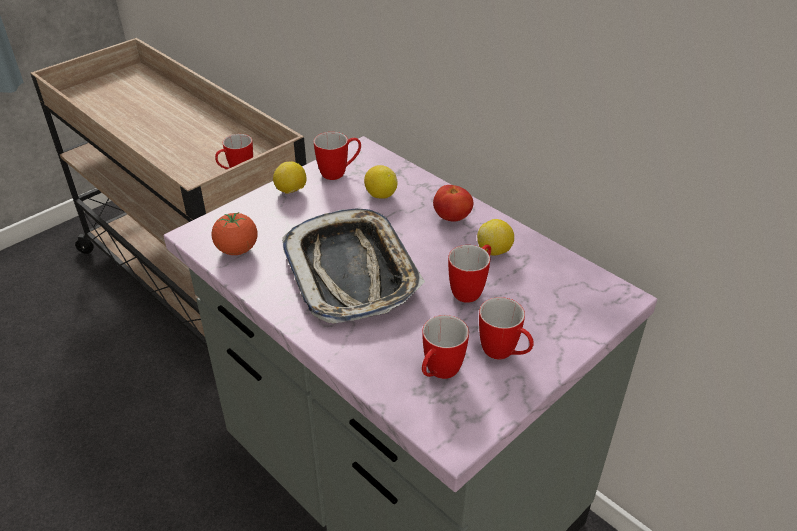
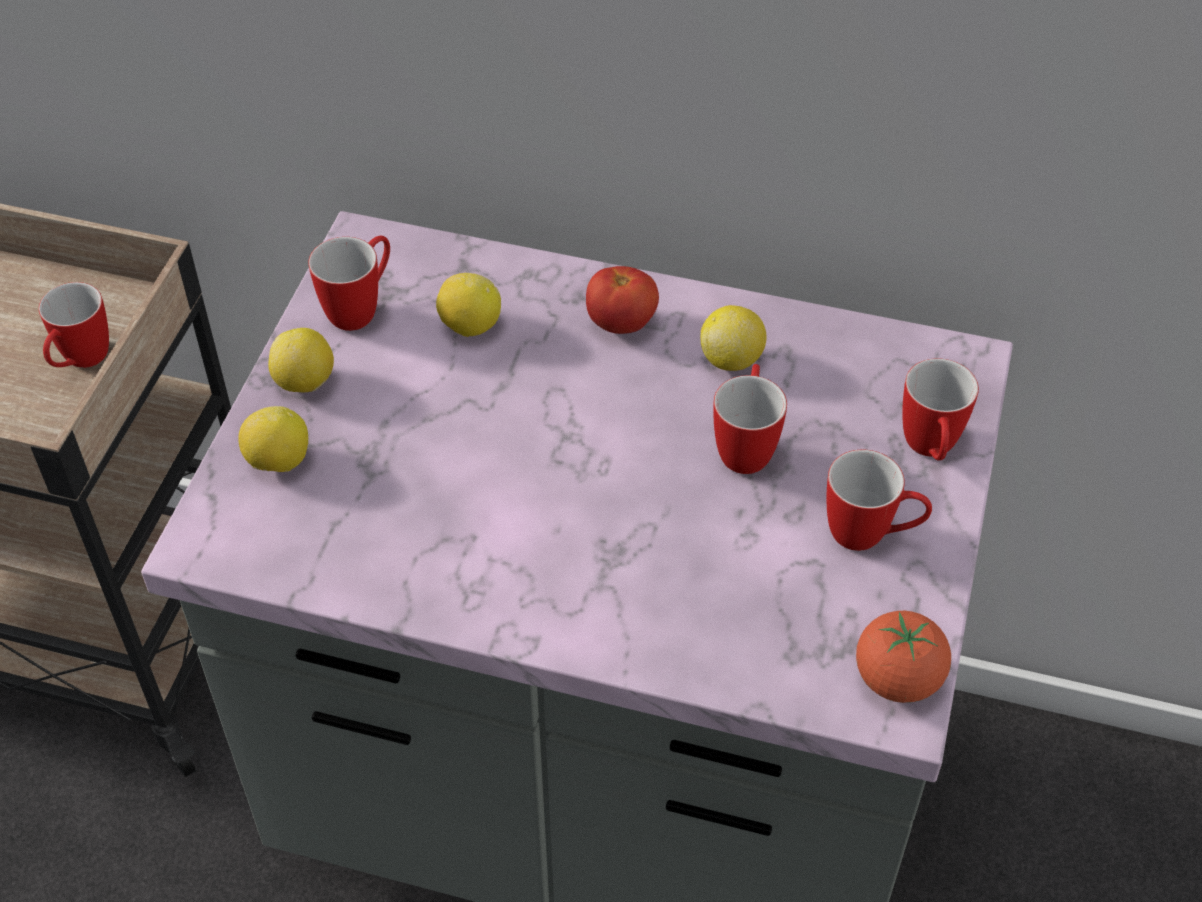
camera: 30 degrees left, 10 degrees up
tomato [211,212,258,255] -> tomato moved to [856,611,951,703]
tray [282,209,425,324] -> none
mug [422,315,469,379] -> mug moved to [902,358,979,461]
none -> lemon [238,406,308,472]

